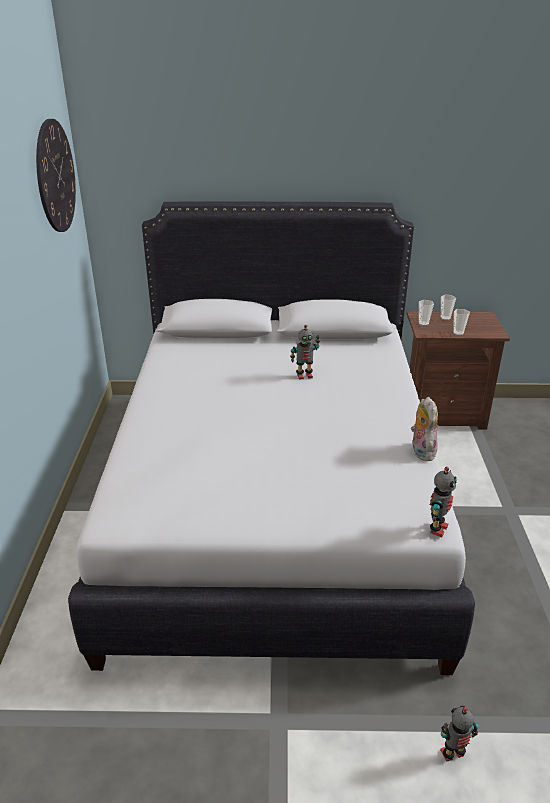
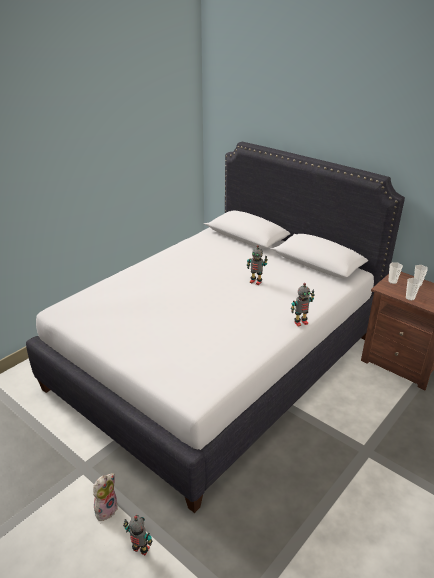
camera: 40 degrees right, 0 degrees up
wall clock [36,119,76,232] -> none
plush toy [411,397,438,461] -> plush toy moved to [93,473,118,521]
toy robot [430,467,457,537] -> toy robot moved to [291,283,315,327]

